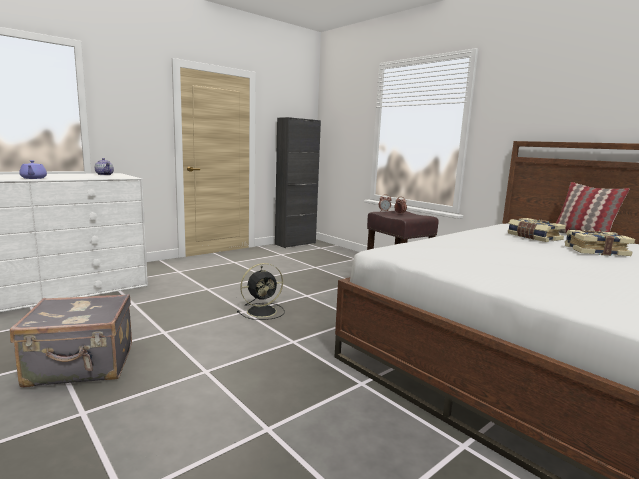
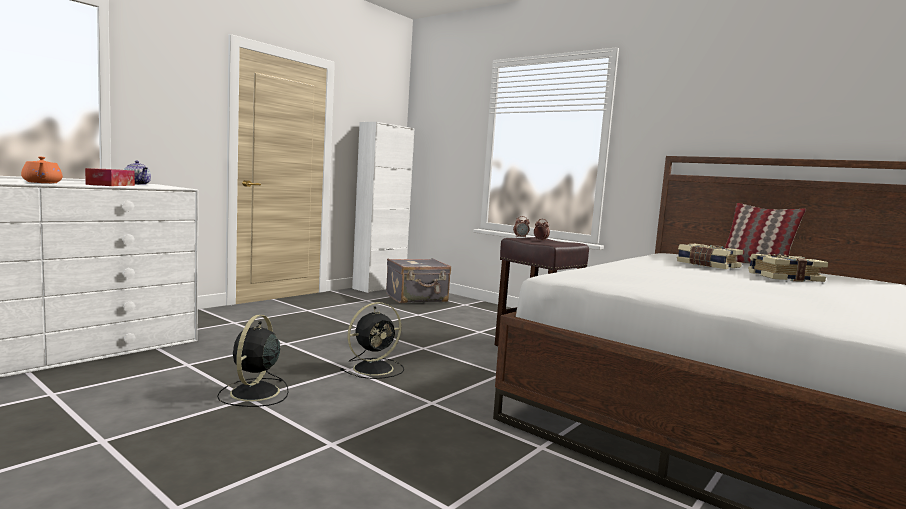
camera: 10 degrees left, 5 degrees down
grey suitcase [10,294,132,388] -> grey suitcase moved to [386,258,451,303]
purple teapot [19,160,47,179] -> orange teapot [21,157,63,183]
black cabinet [275,117,321,248] -> white cabinet [352,122,414,293]
none -> tissue box [85,168,135,186]
none -> black fan [217,315,288,407]

